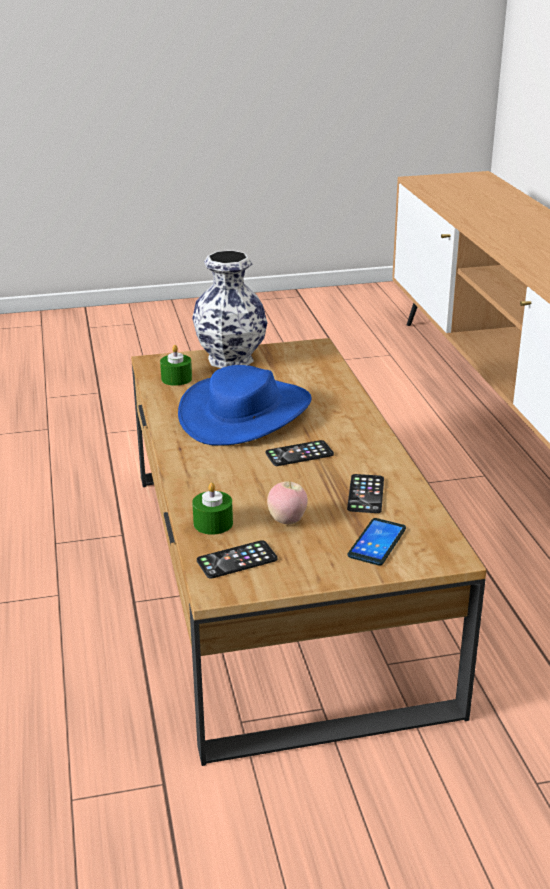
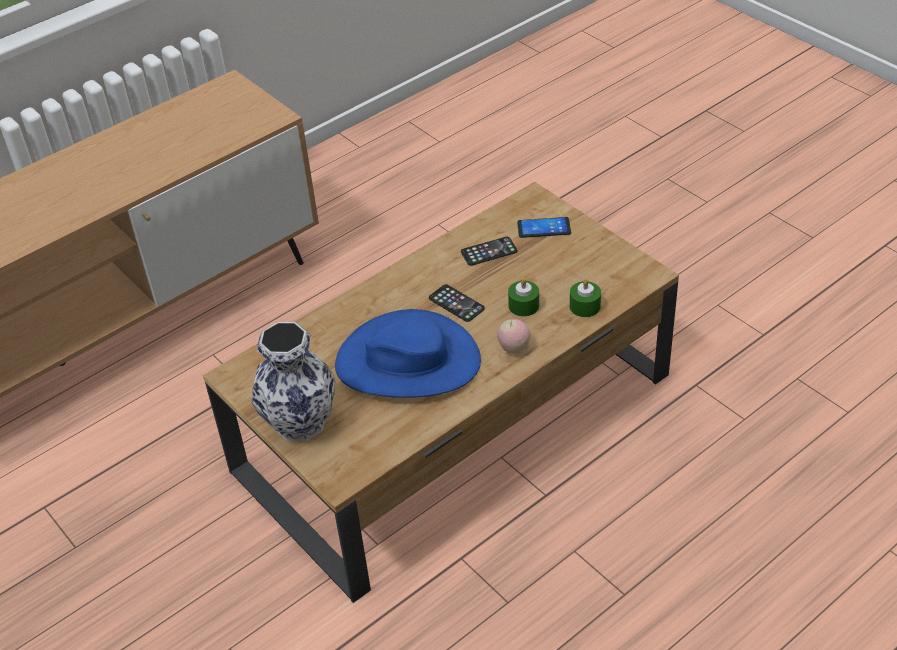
camera: 115 degrees left, 15 degrees up
green candle [160,345,192,386] -> green candle moved to [508,278,539,316]
phone [197,540,278,579] -> none
apple [267,481,308,524] -> apple moved to [497,319,530,354]

